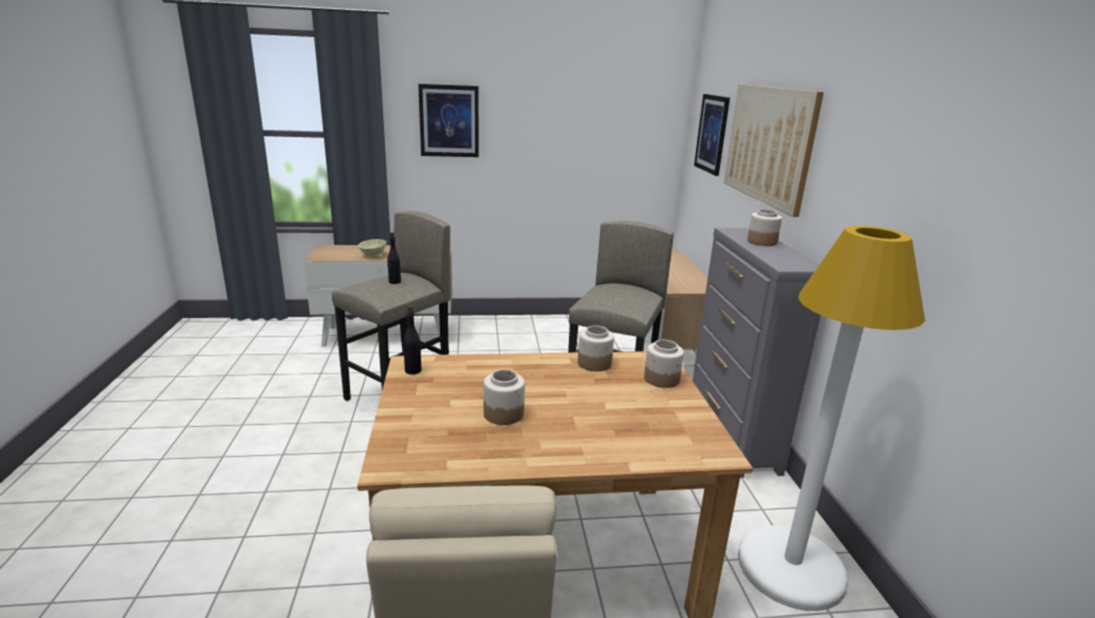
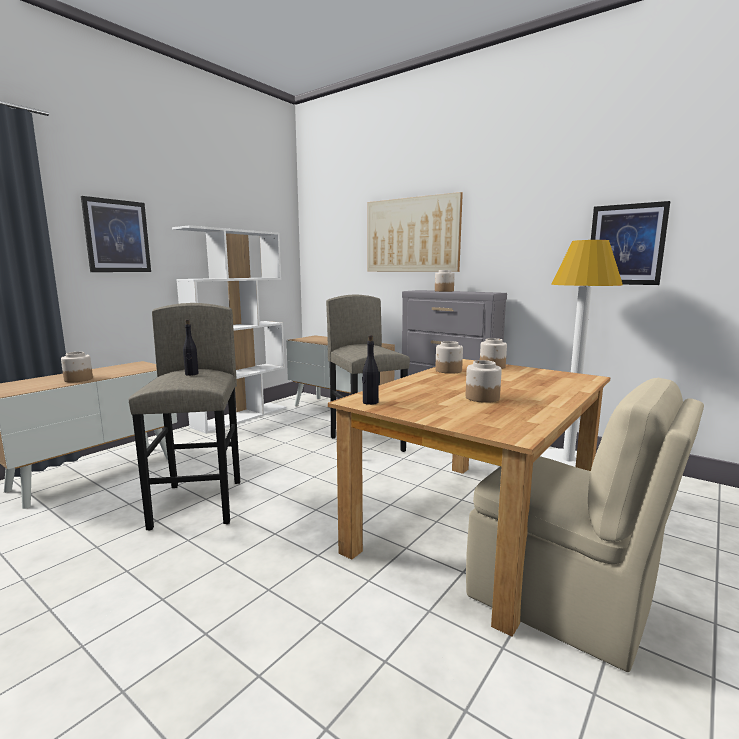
camera: 45 degrees left, 10 degrees down
beige bowl [358,239,387,258] -> jar [61,352,93,382]
picture [694,94,730,176] -> picture moved to [591,201,670,285]
none -> white bookcase [172,225,286,434]

